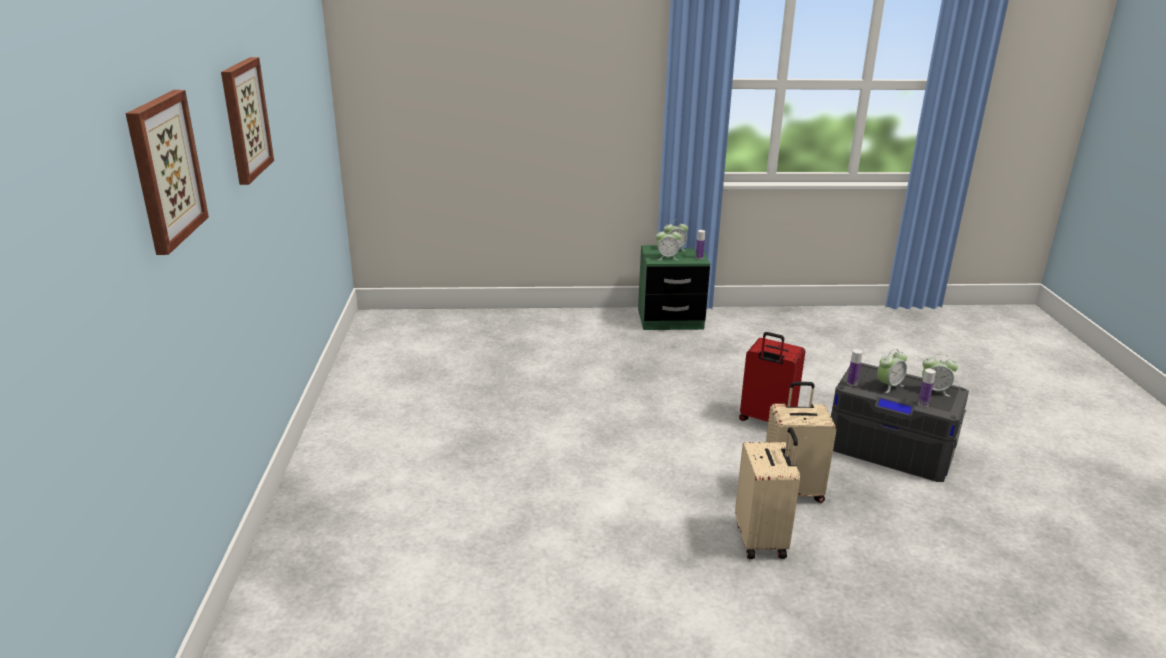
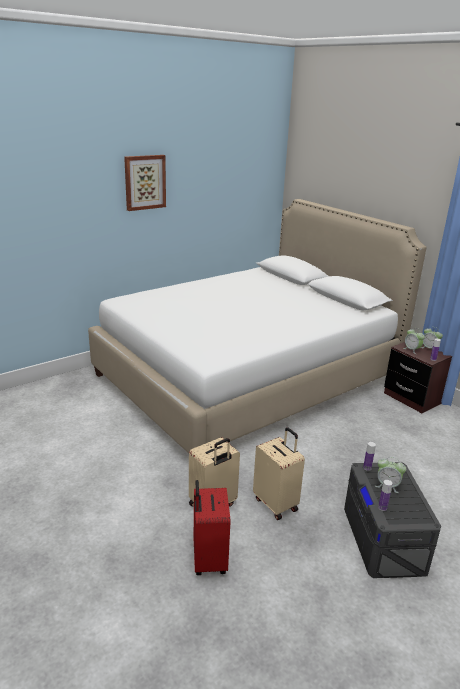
camera: 55 degrees right, 0 degrees up
picture [126,90,209,255] -> none
green nightstand [638,245,710,330] -> brown nightstand [384,342,452,413]
red suitcase [739,332,805,422] -> red suitcase moved to [194,480,230,575]
alarm clock [922,354,958,397] -> none
none -> white bed [88,199,427,454]

